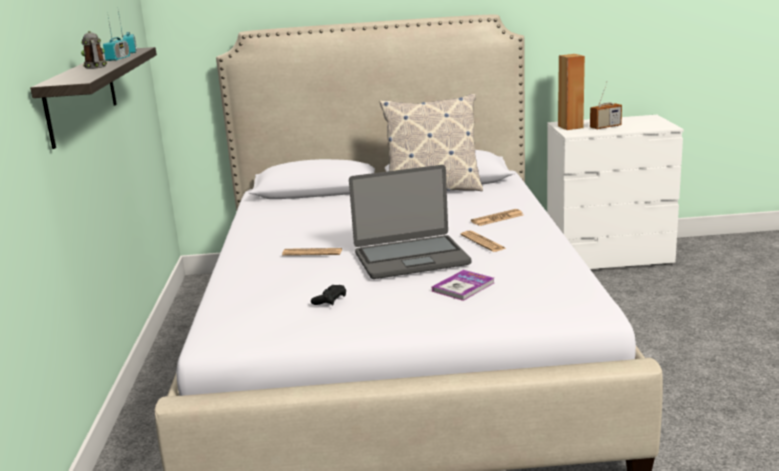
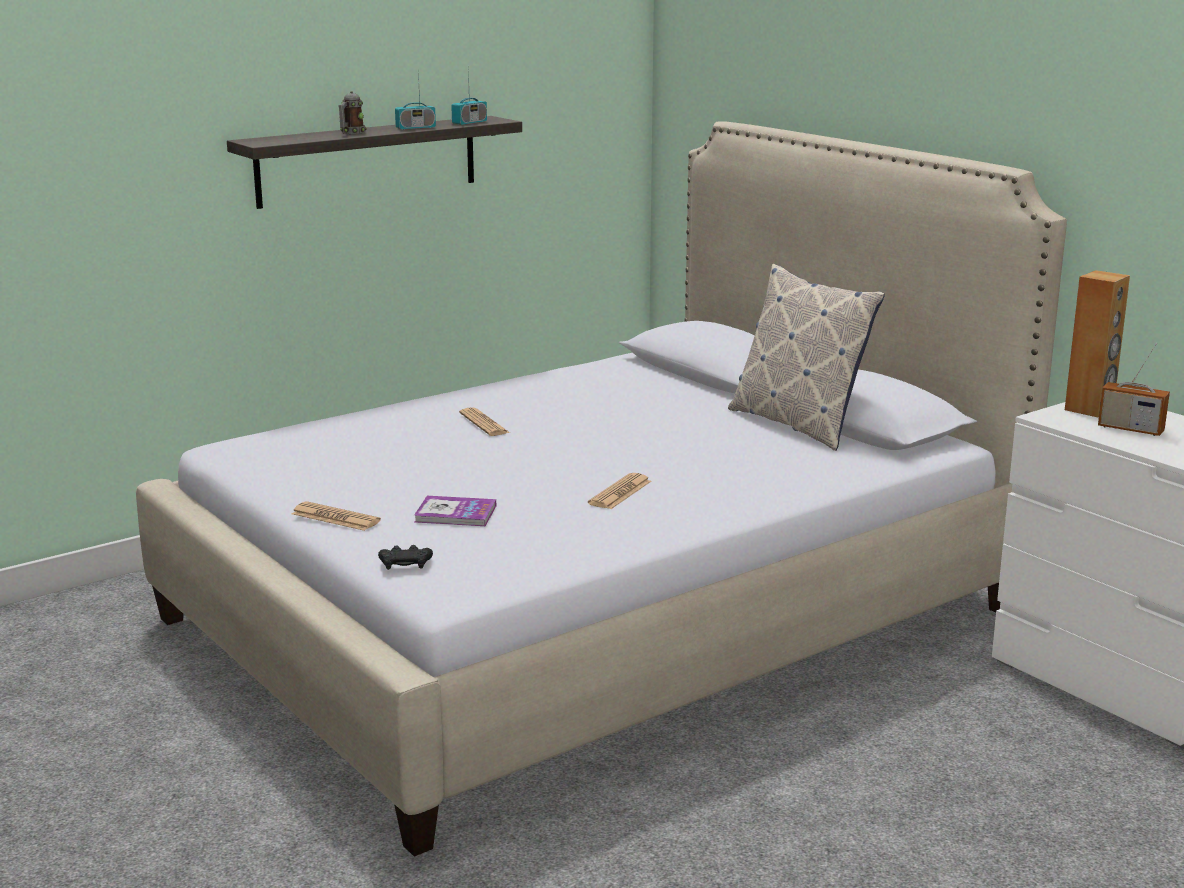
camera: 55 degrees right, 0 degrees up
black game controller [311,285,346,305] -> black game controller moved to [378,545,433,570]
laptop [349,165,471,279] -> none
newspaper [471,209,523,226] -> newspaper moved to [292,502,381,531]

